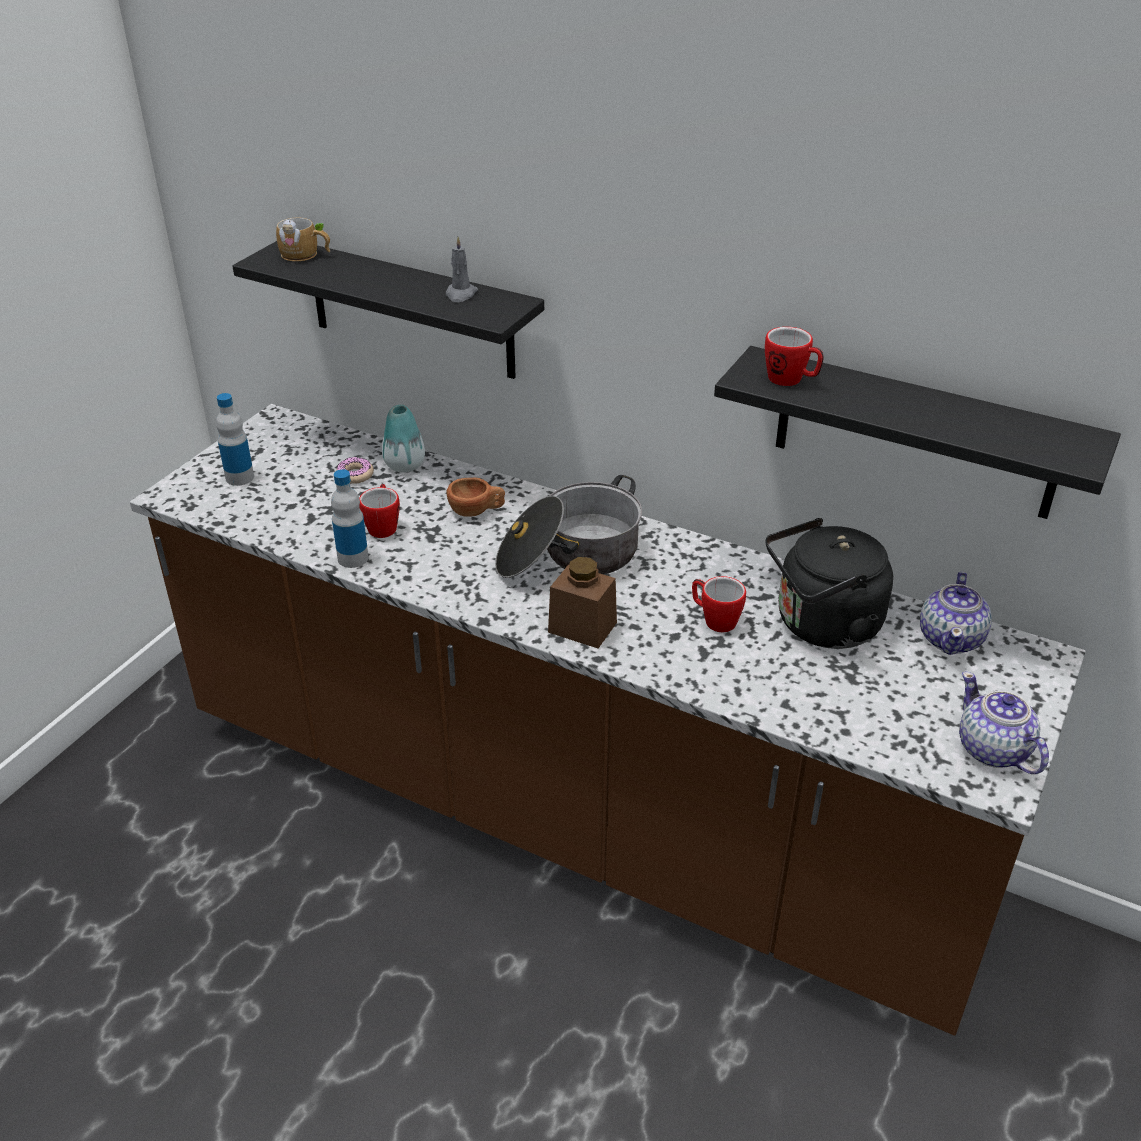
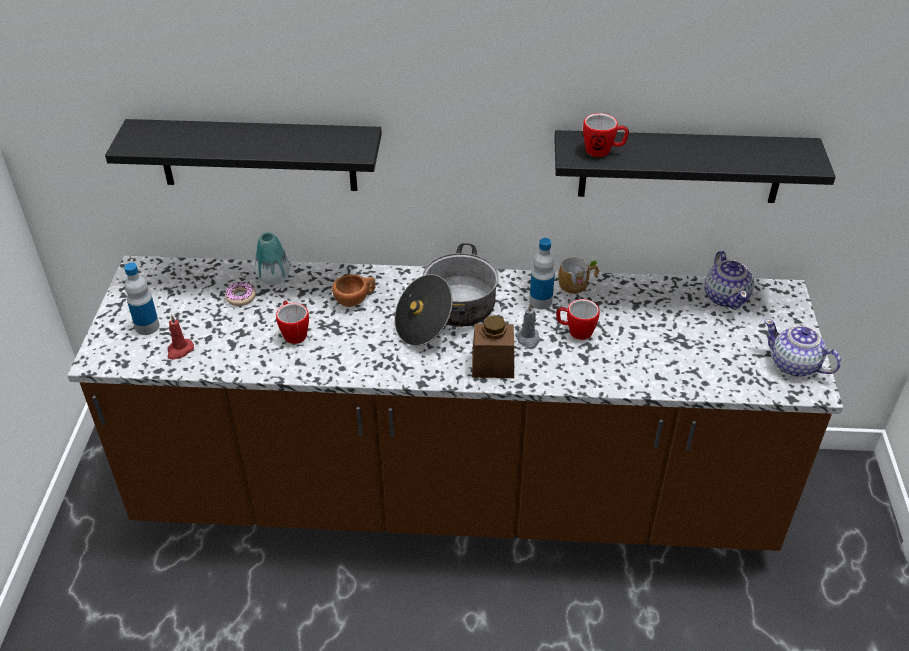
camera: 25 degrees left, 5 degrees up
mug [276,218,330,261] -> mug moved to [558,258,599,294]
bottle [331,469,369,568] -> bottle moved to [529,238,555,309]
grey candle [446,237,478,302] -> grey candle moved to [515,303,540,349]
black kettle [766,518,893,649] -> none
none -> red candle [167,314,194,360]

